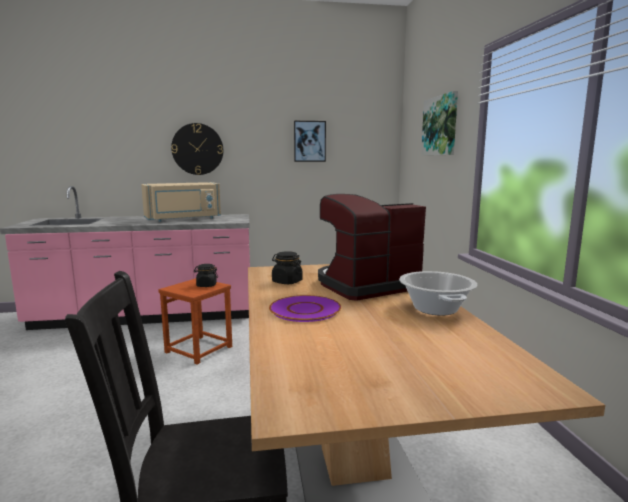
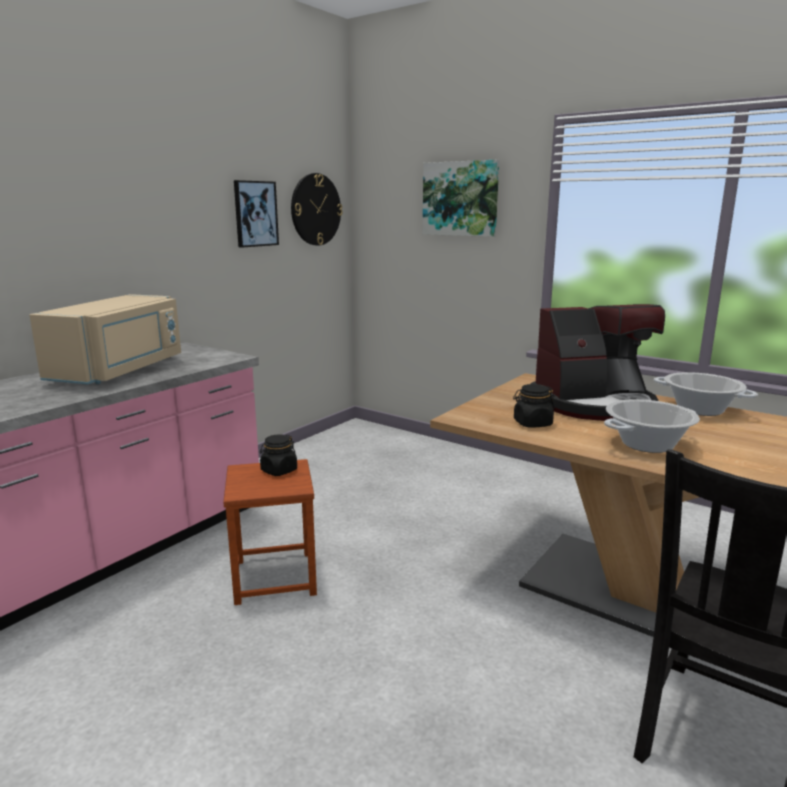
camera: 45 degrees left, 5 degrees up
wall clock [171,123,223,175] -> wall clock moved to [291,173,342,246]
purple plate [269,295,341,322] -> cooking pot [604,399,700,453]
coffee machine [318,194,426,301] -> coffee machine turned 120 degrees counterclockwise [530,304,665,421]

